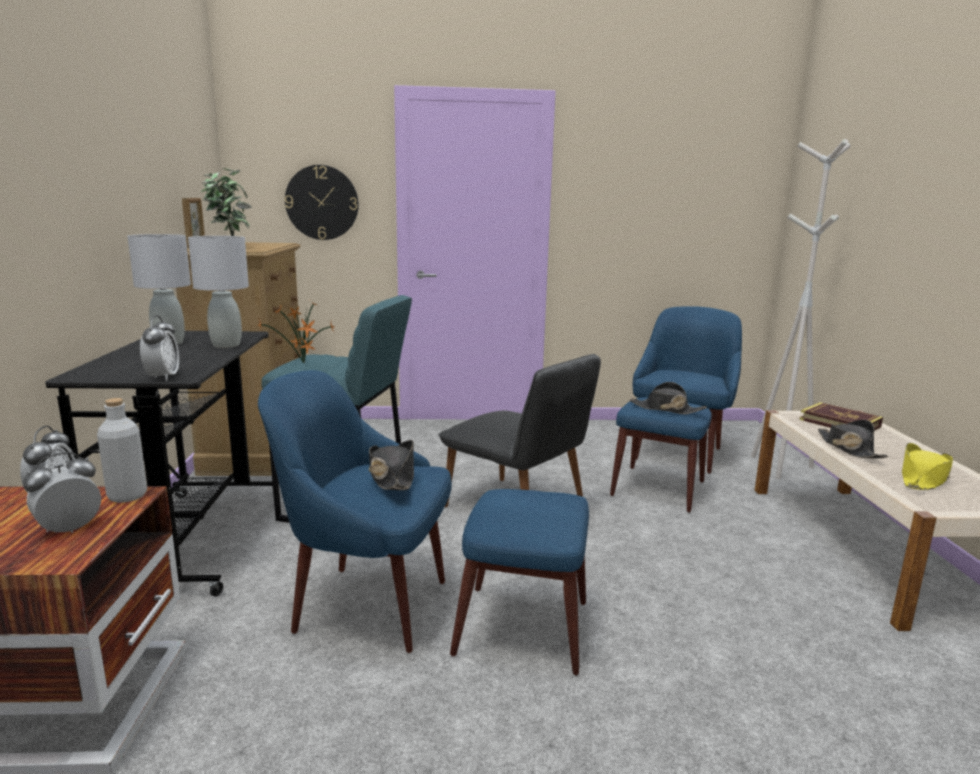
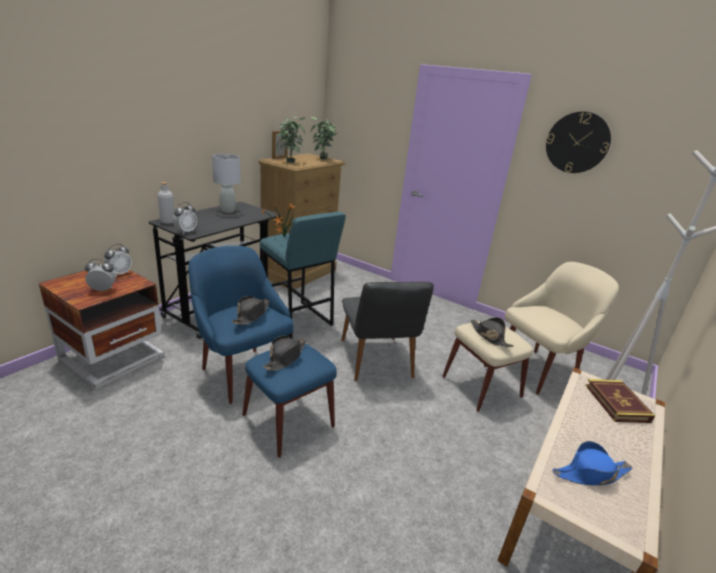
camera: 35 degrees right, 10 degrees up
grey bottle [97,398,147,503] -> grey bottle moved to [158,182,175,224]
grey table lamp [188,236,249,348] -> none
wall clock [285,165,359,240] -> wall clock moved to [546,112,611,173]
blue armchair [610,306,742,513] -> beige armchair [443,262,619,412]
black hat [818,420,889,458] -> black hat moved to [264,335,306,370]
yellow hat [902,443,953,490] -> blue hat [552,441,633,485]
none -> potted plant [311,117,337,159]

